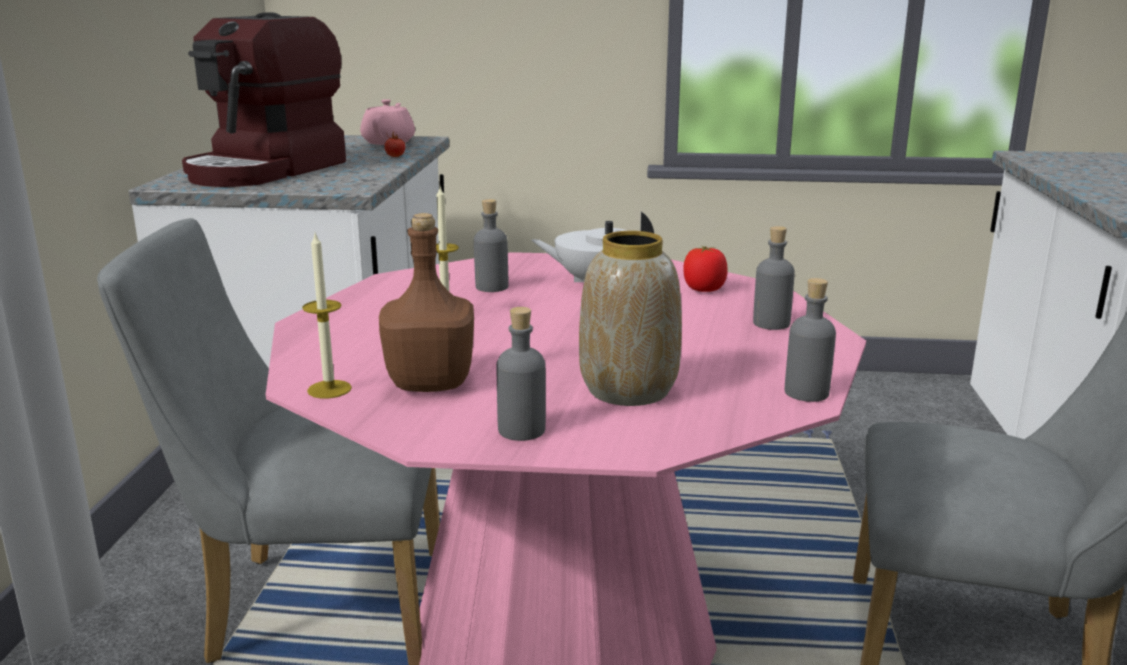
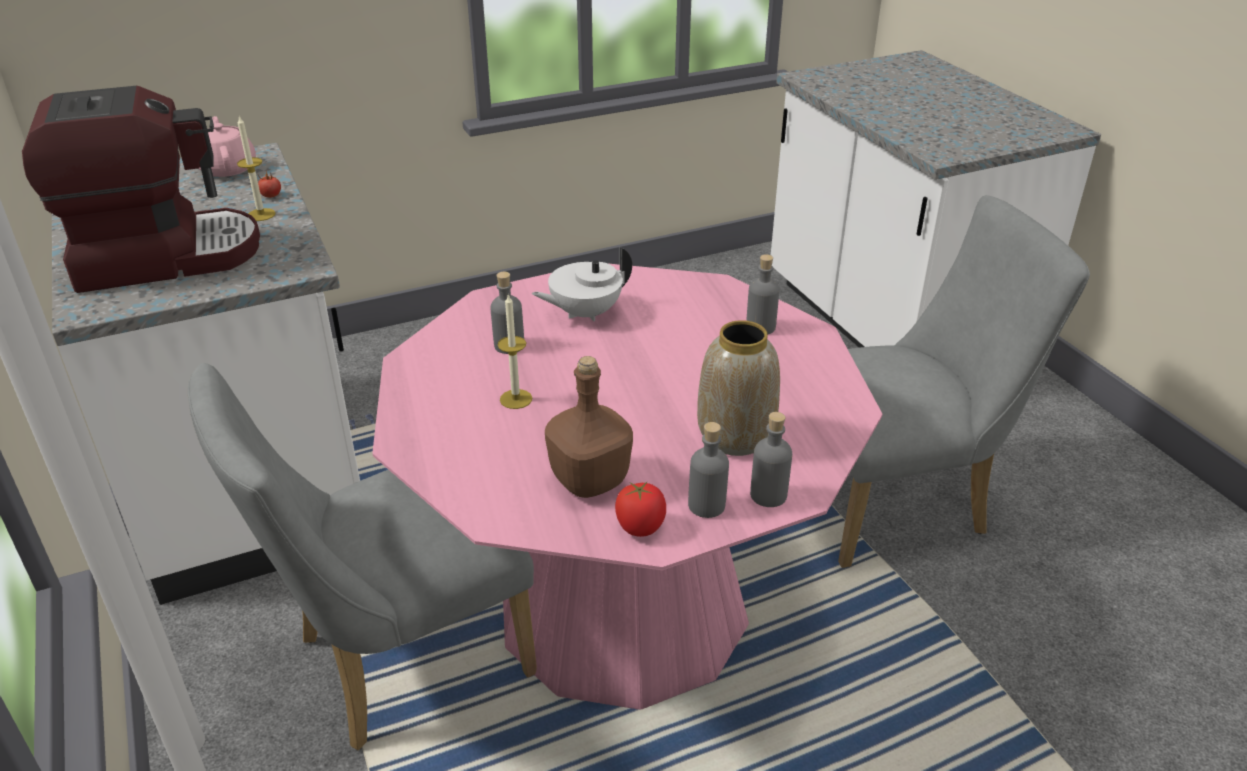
camera: 30 degrees left, 15 degrees up
coffee machine [182,12,346,187] -> coffee machine turned 105 degrees counterclockwise [22,86,260,293]
candle [302,234,352,398] -> candle moved to [237,116,276,221]
tomato [683,246,728,292] -> tomato moved to [615,481,666,537]
grey bottle [785,278,836,402] -> grey bottle moved to [750,412,792,507]

